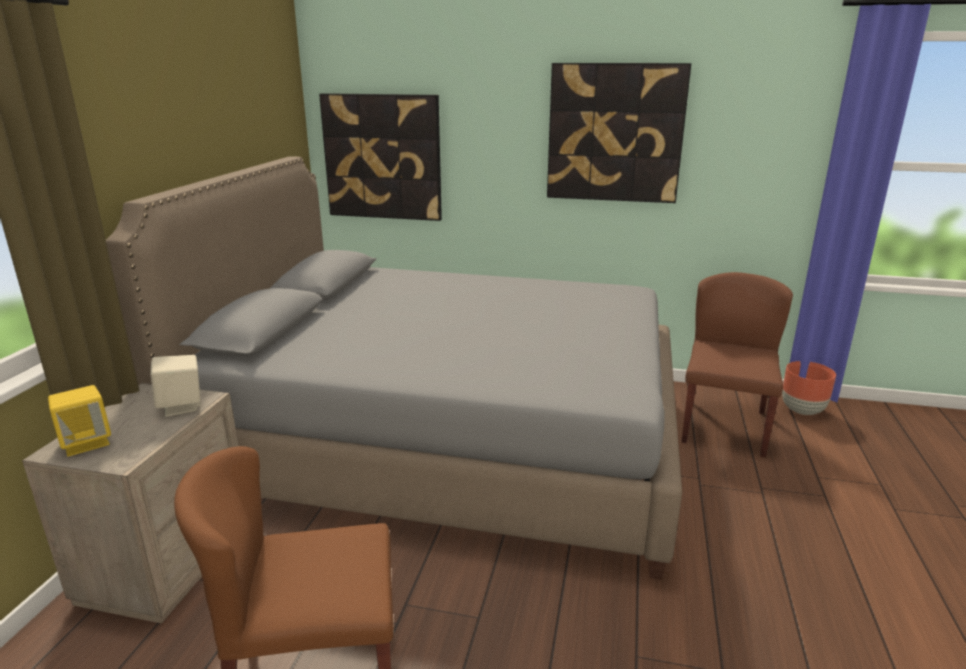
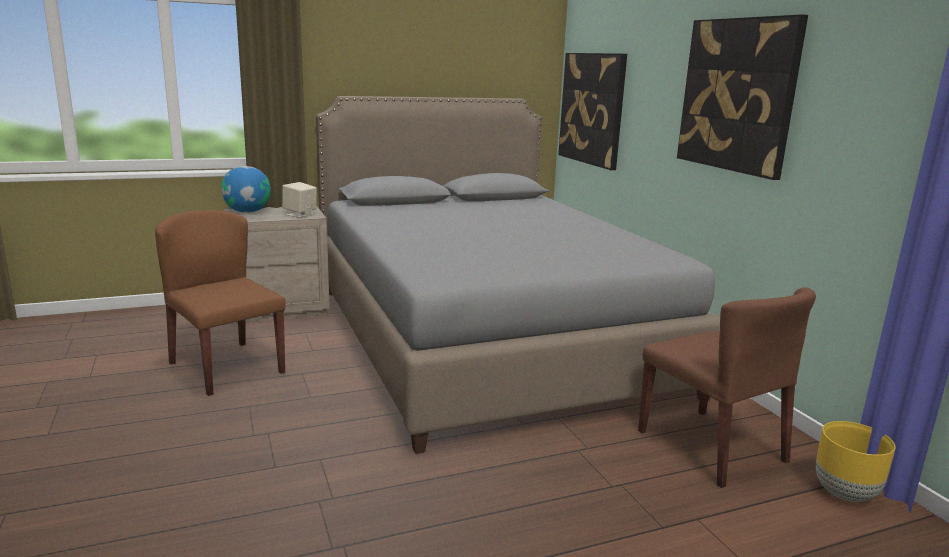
camera: 55 degrees right, 5 degrees down
yellow speaker [48,385,111,457] -> globe [221,166,271,213]
brown chair [681,272,793,457] -> brown chair turned 75 degrees clockwise [638,287,816,488]
brown planter [782,361,836,415] -> yellow planter [816,421,895,502]

